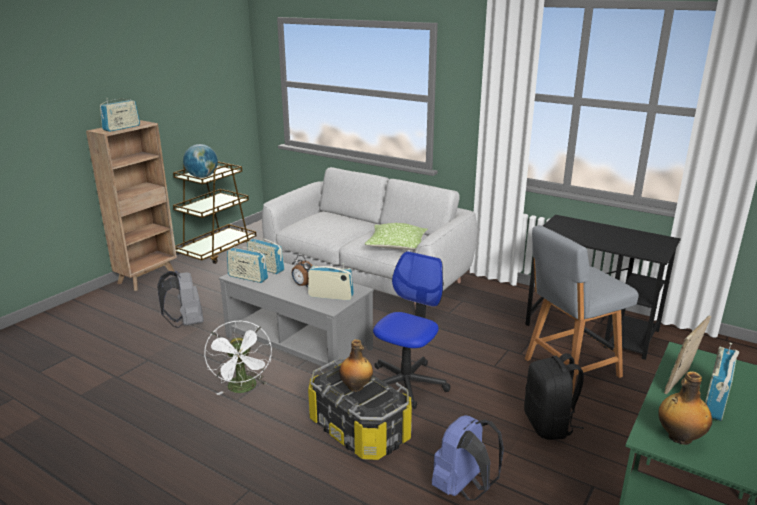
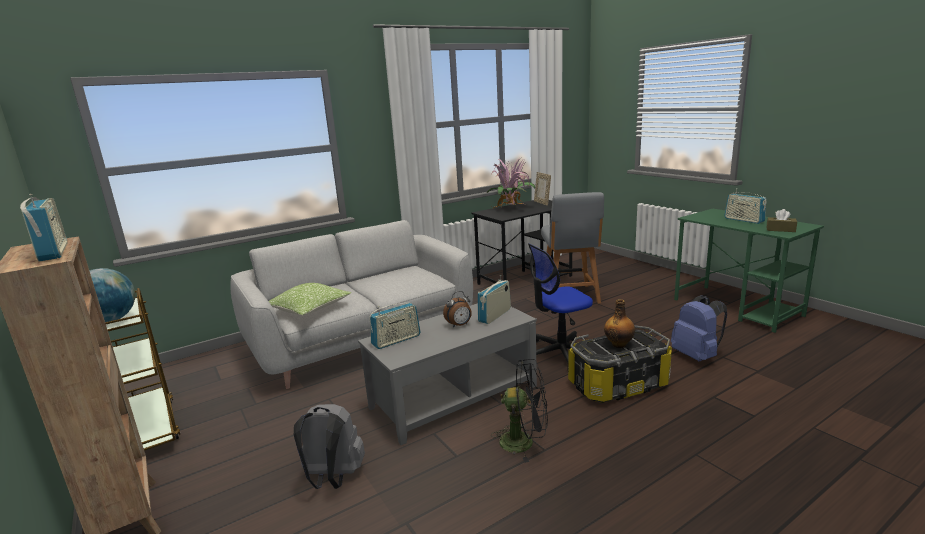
camera: 65 degrees left, 5 degrees down
white fan [204,320,272,395] -> black fan [491,359,548,463]
radio [227,243,268,283] -> none
pillow [365,223,428,250] -> pillow moved to [269,283,351,315]
office chair [373,251,451,409] -> office chair turned 75 degrees counterclockwise [528,243,593,370]
black backpack [524,353,584,440] -> none
bottle [658,371,712,445] -> brown tissue box [767,209,797,232]
picture frame [664,316,711,394] -> picture frame moved to [534,172,551,206]
none -> potted plant [486,159,535,208]

